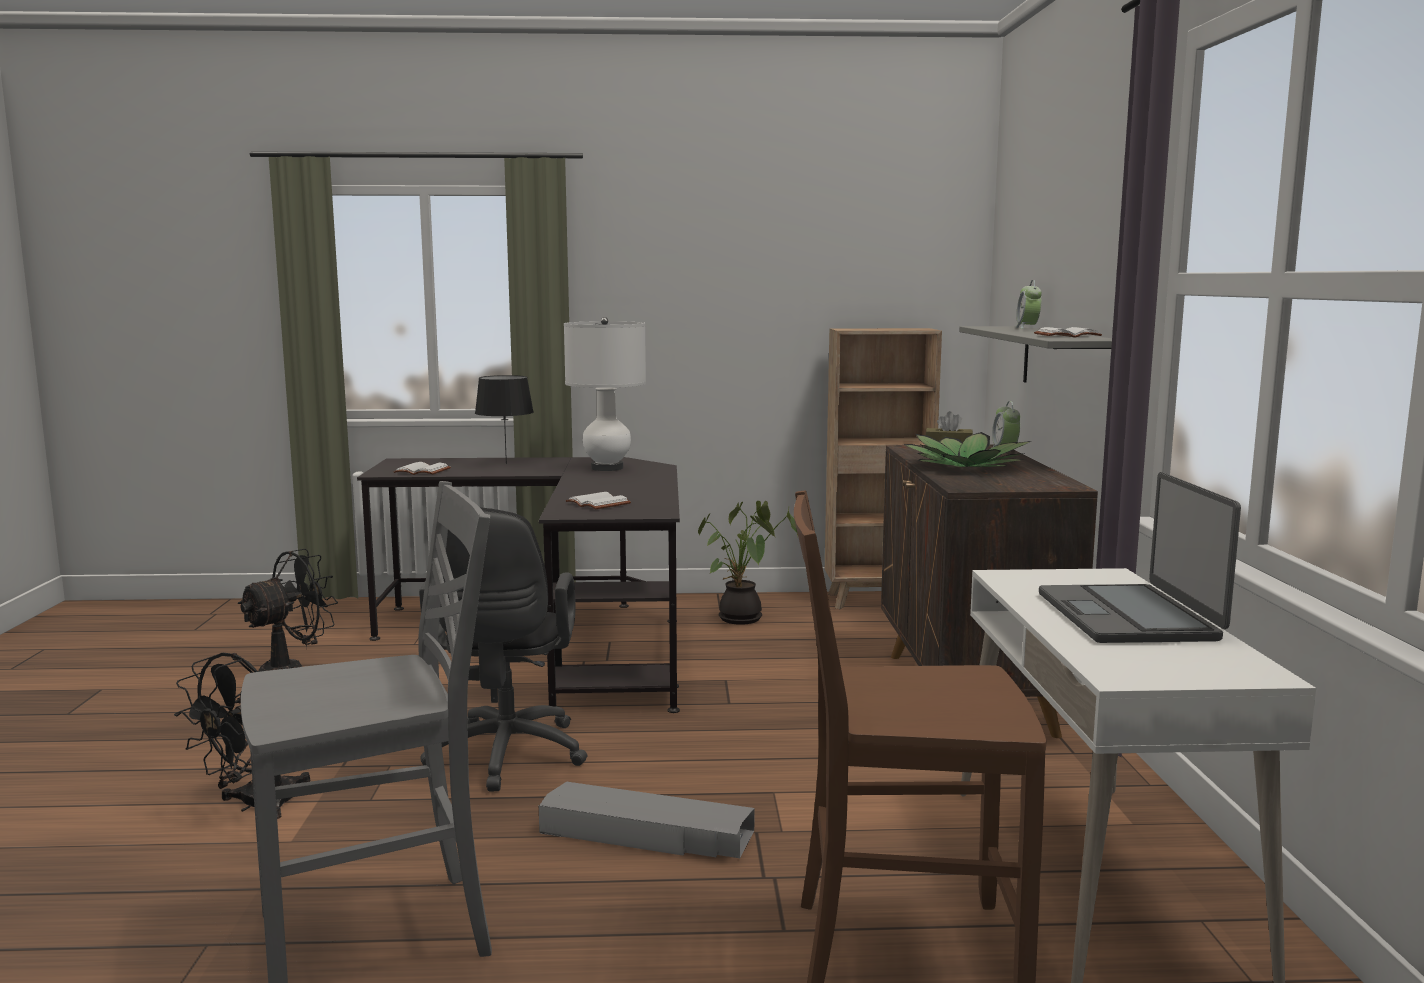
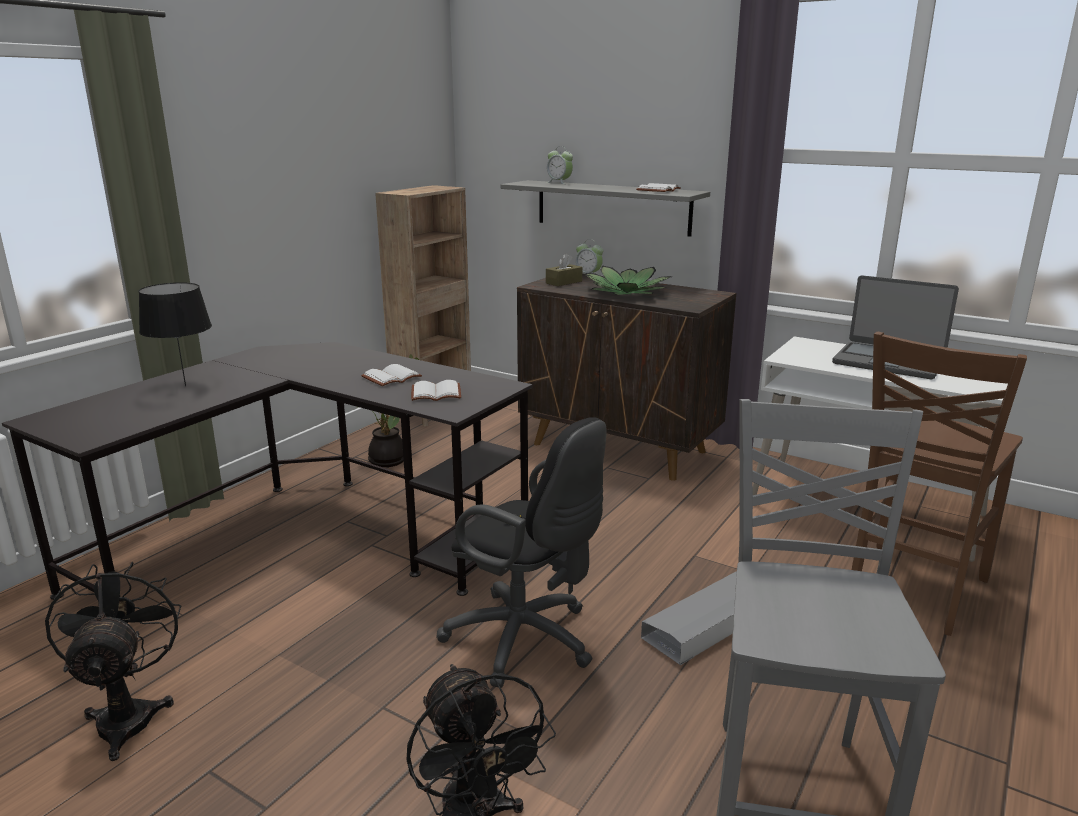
camera: 55 degrees left, 10 degrees up
white book [393,462,451,475] -> white book moved to [361,364,422,386]
white table lamp [564,317,646,471] -> none

